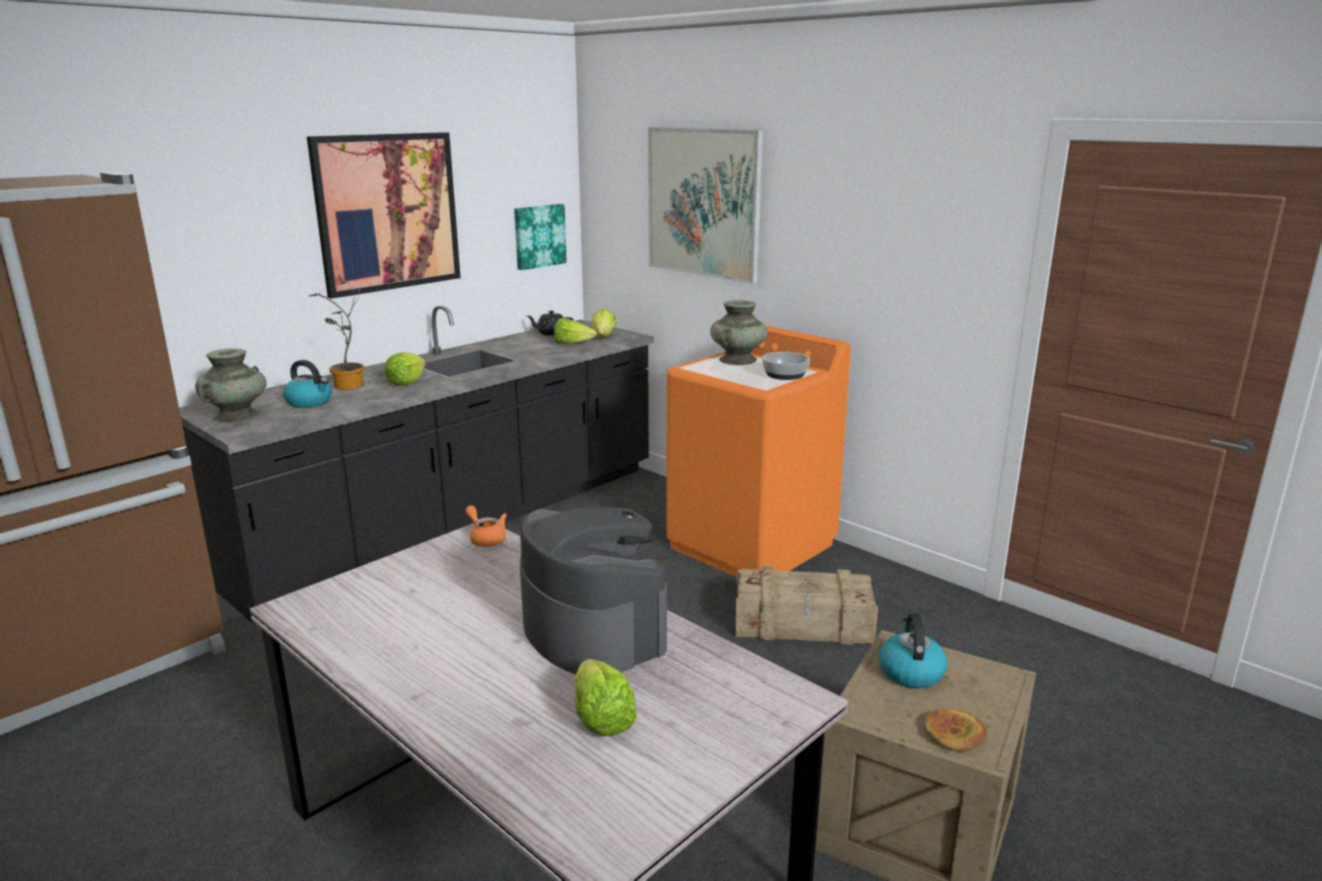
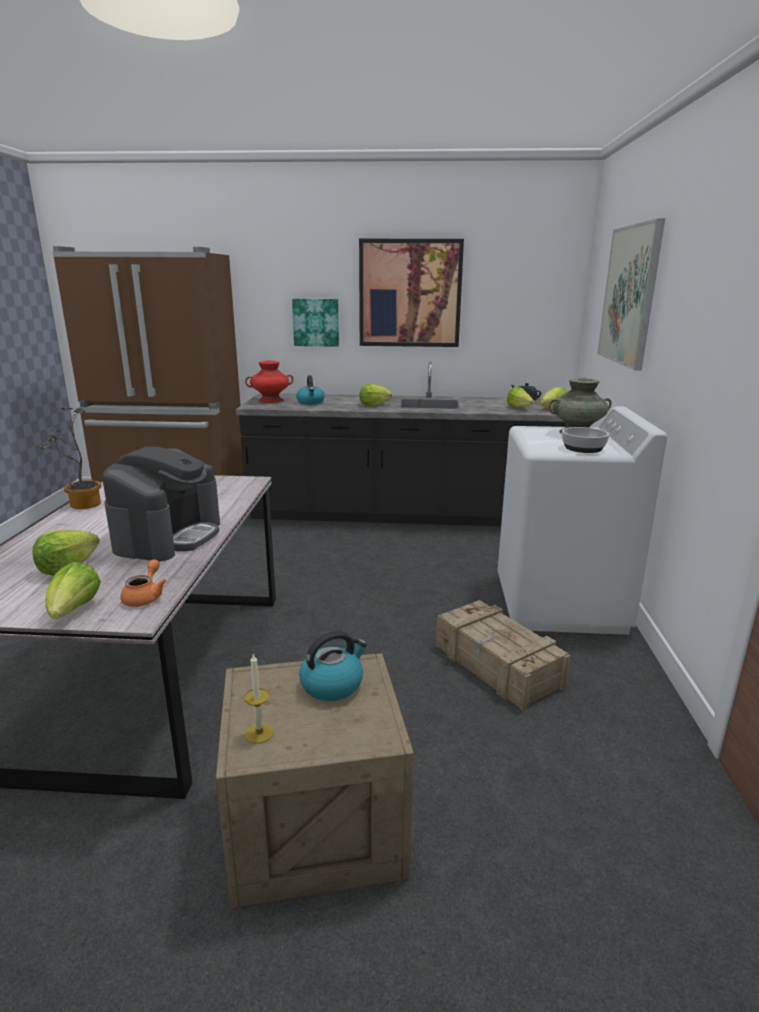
camera: 50 degrees right, 0 degrees up
turquoise vase [195,348,267,423] -> red vase [245,360,293,403]
potted plant [308,281,366,390] -> potted plant moved to [36,400,101,509]
orange teapot [466,505,507,547] -> orange teapot moved to [120,559,166,607]
picture [514,204,567,270] -> picture moved to [292,299,339,347]
orange washing machine [666,326,851,577] -> white washing machine [498,407,667,635]
bread [923,709,987,752] -> candle [244,654,274,743]
none -> lettuce [45,562,101,619]

